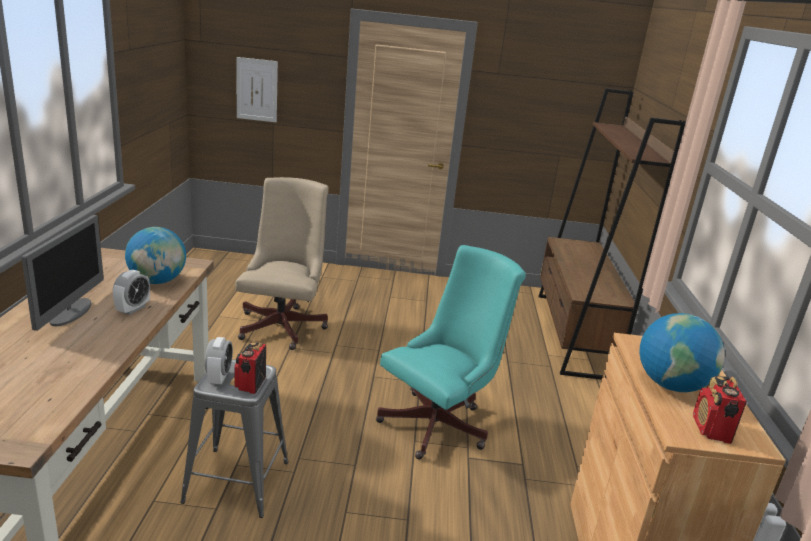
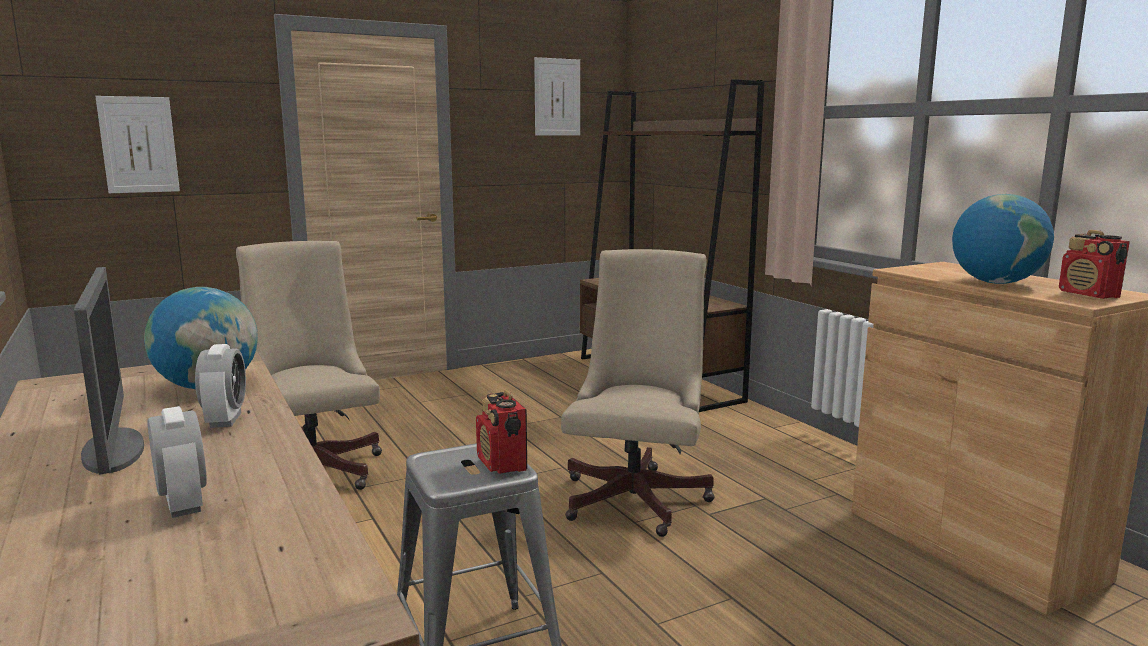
camera: 30 degrees left, 10 degrees down
alarm clock [205,337,233,385] -> alarm clock moved to [147,406,207,518]
turquoise office chair [376,245,526,460] -> beige office chair [561,249,715,537]
none -> picture [534,57,580,135]

